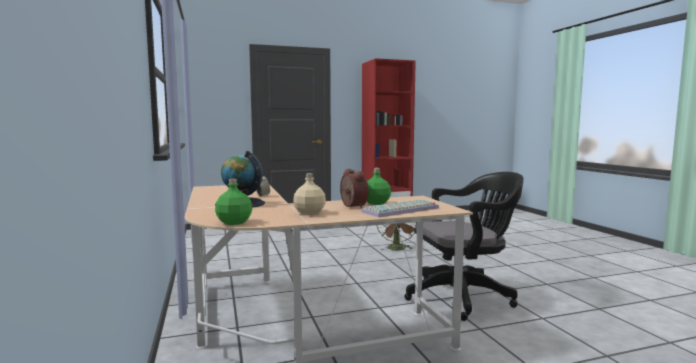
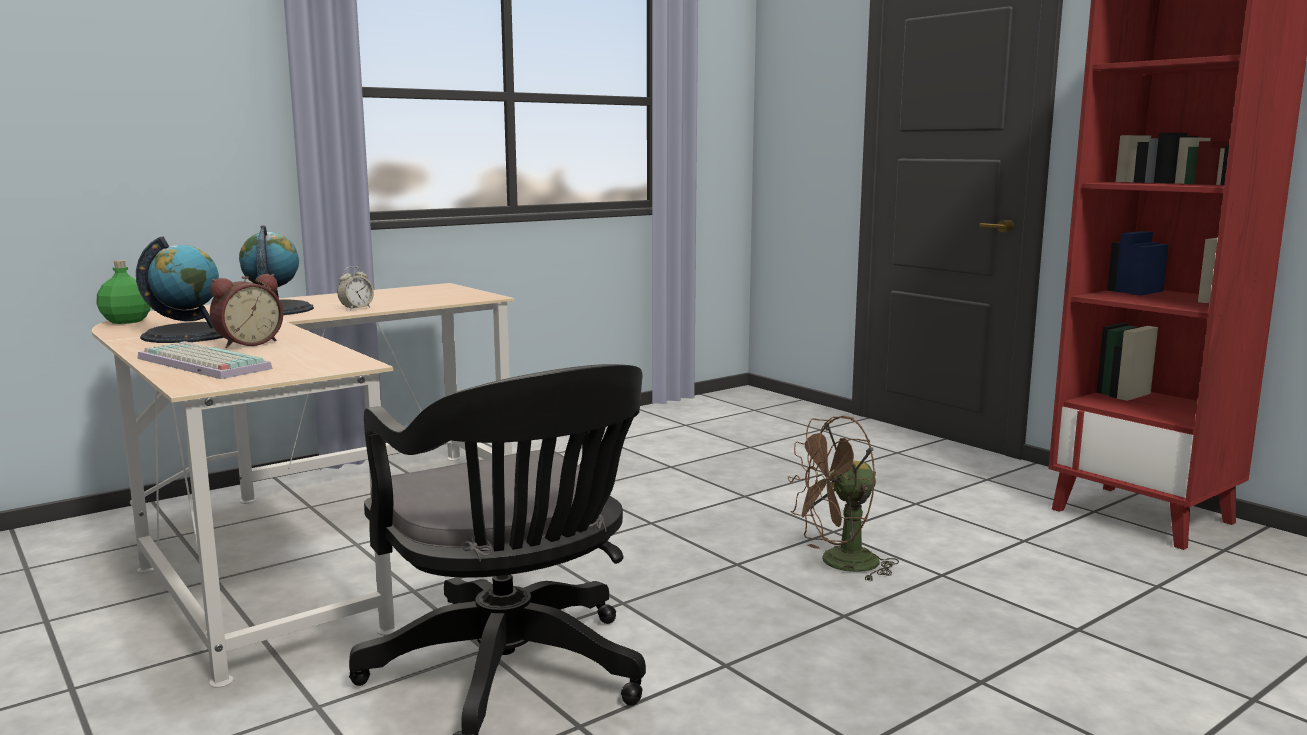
camera: 70 degrees right, 5 degrees up
beige bottle [293,173,326,215] -> globe [136,236,223,343]
green bottle [367,168,391,205] -> none

